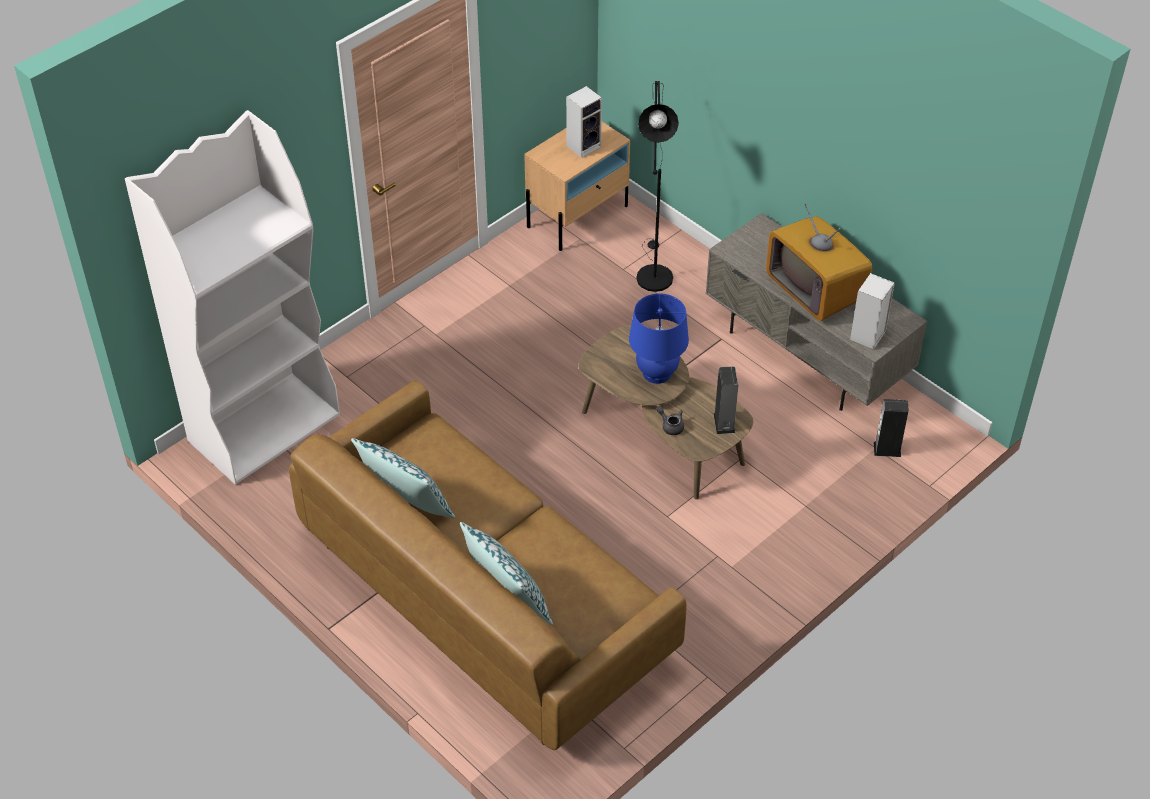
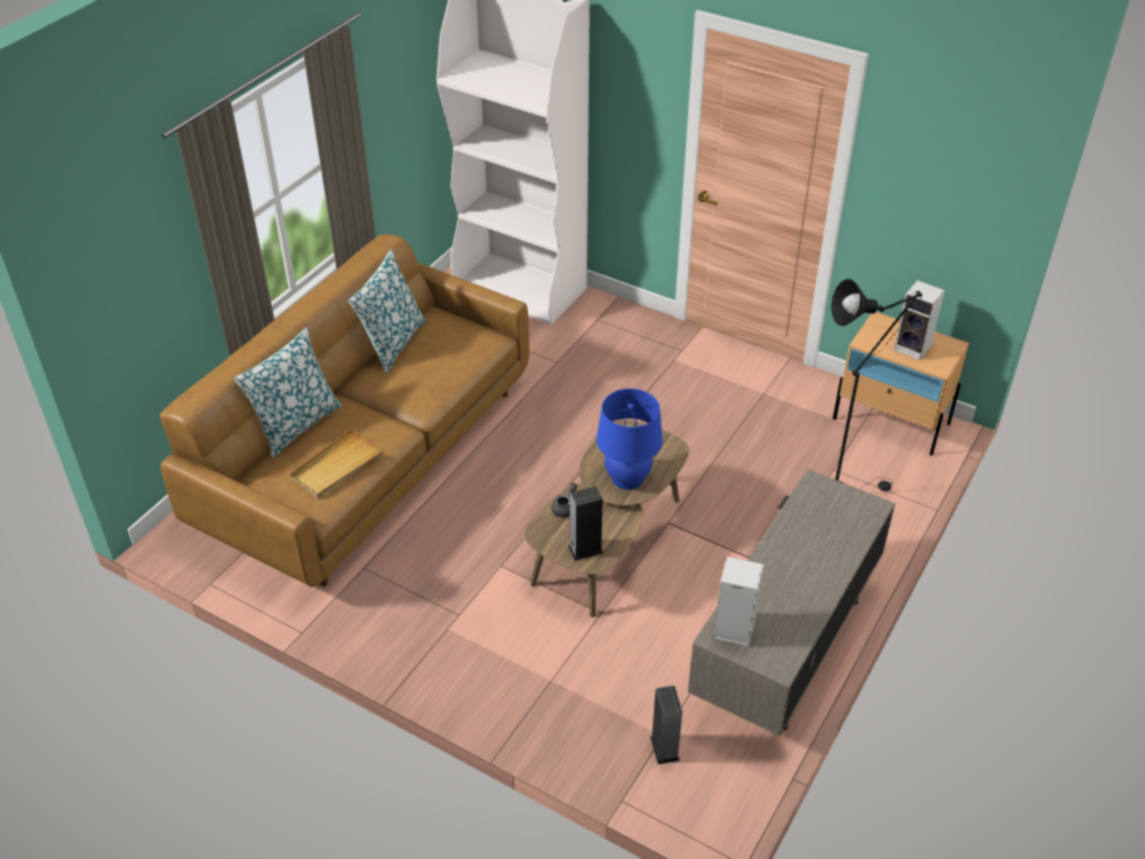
camera: 75 degrees right, 5 degrees down
television [766,203,872,321] -> none
none -> beige tray [290,428,384,498]

